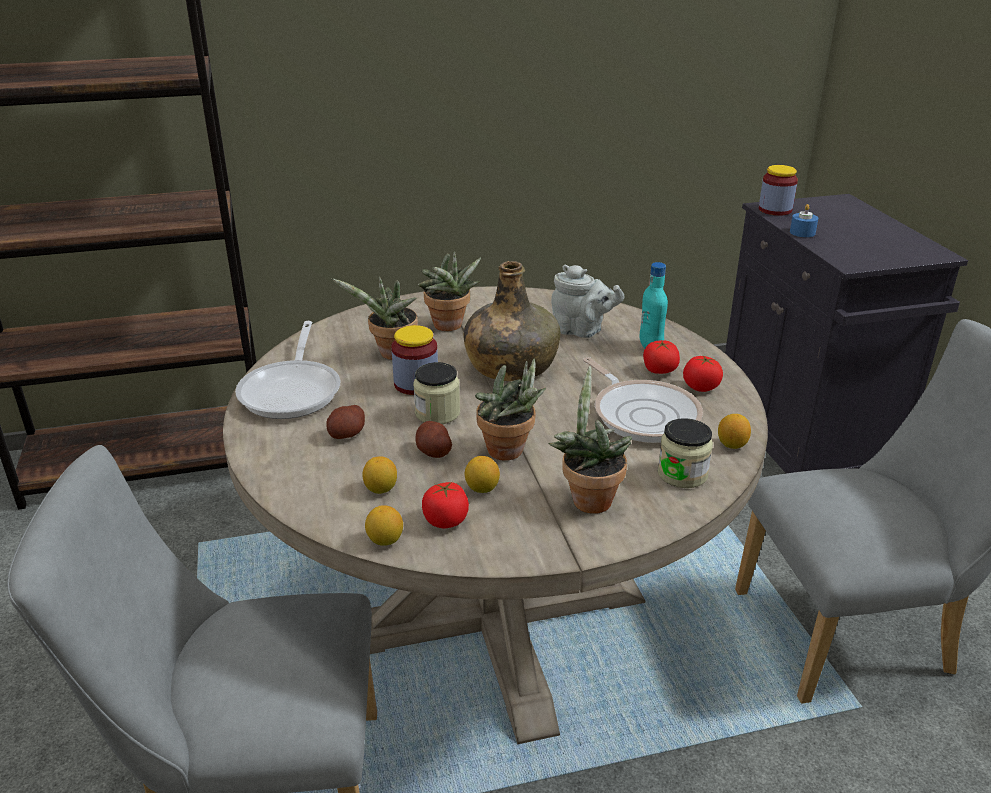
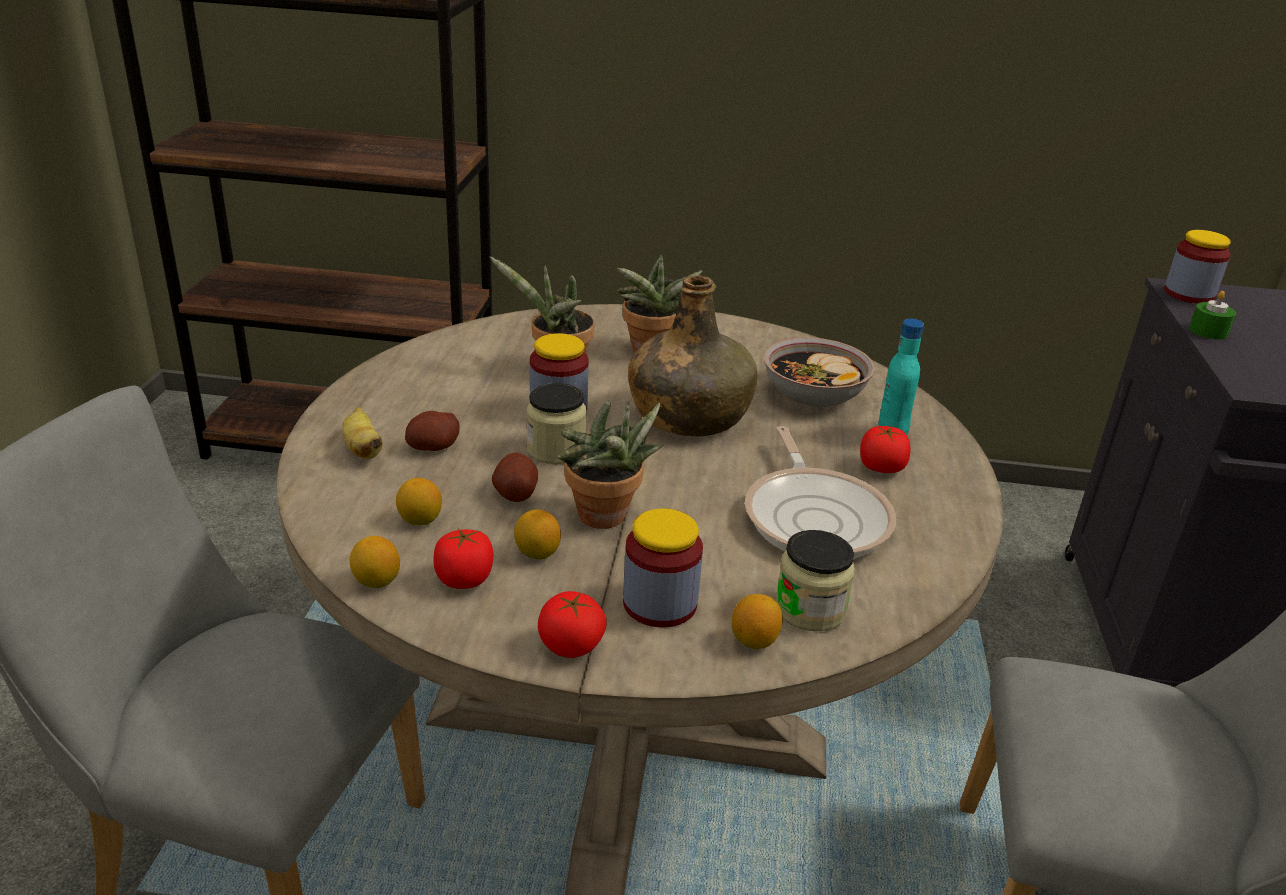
camera: 20 degrees right, 0 degrees up
frying pan [235,321,341,419] -> none
potted plant [549,366,632,514] -> jar [623,508,703,627]
grey teapot [551,265,625,338] -> bowl [763,337,875,407]
tomato [683,356,723,392] -> tomato moved to [538,591,607,658]
lemon [718,414,751,449] -> lemon moved to [732,594,783,649]
blue candle [790,204,818,237] -> green candle [1189,291,1236,339]
none -> banana [342,407,383,459]

